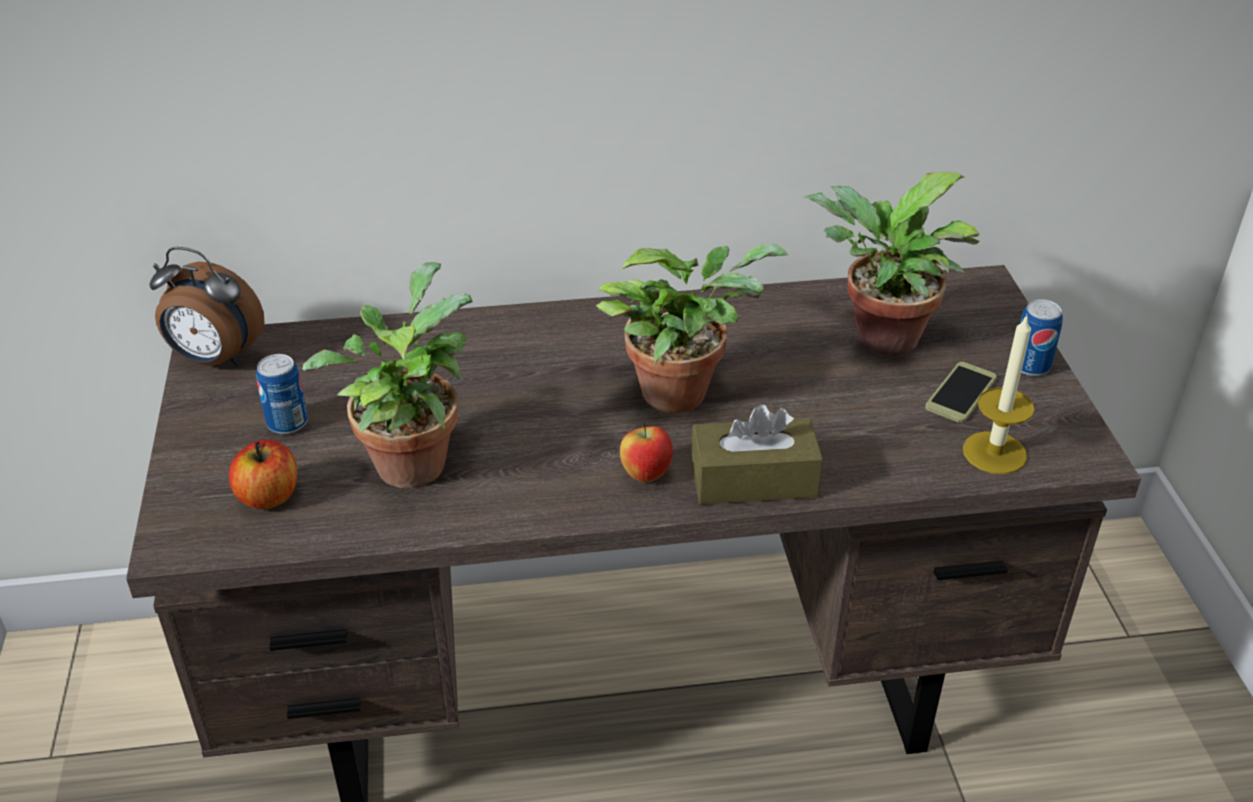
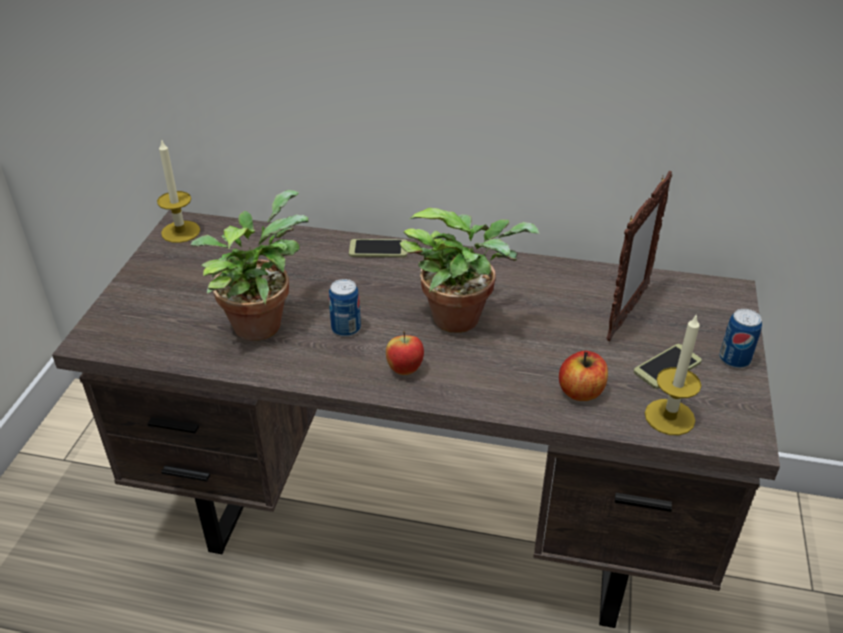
camera: 20 degrees right, 0 degrees up
alarm clock [149,247,264,367] -> candle [157,139,200,243]
apple [229,440,297,509] -> apple moved to [559,351,608,401]
can [256,354,308,434] -> can moved to [329,279,361,337]
brown tissue box [691,404,823,505] -> none
potted plant [803,172,980,355] -> picture frame [606,171,672,341]
none -> phone [349,239,407,258]

